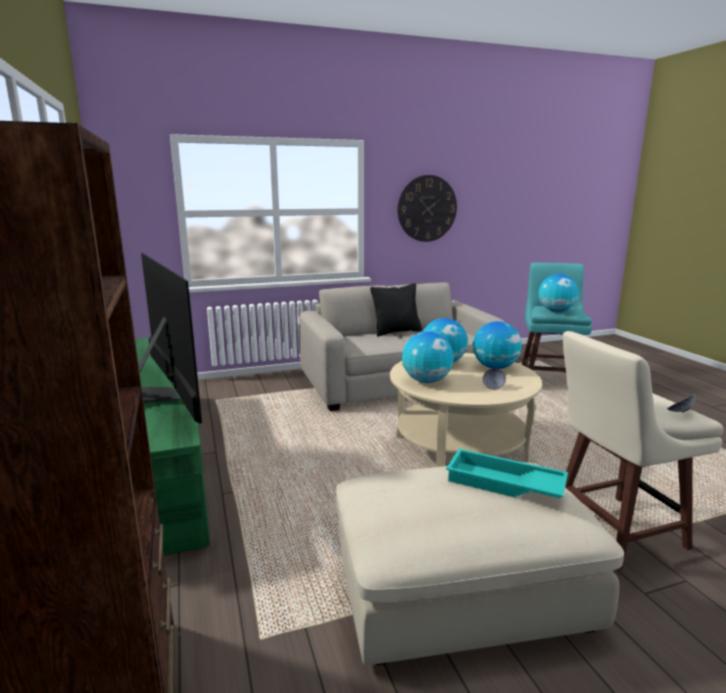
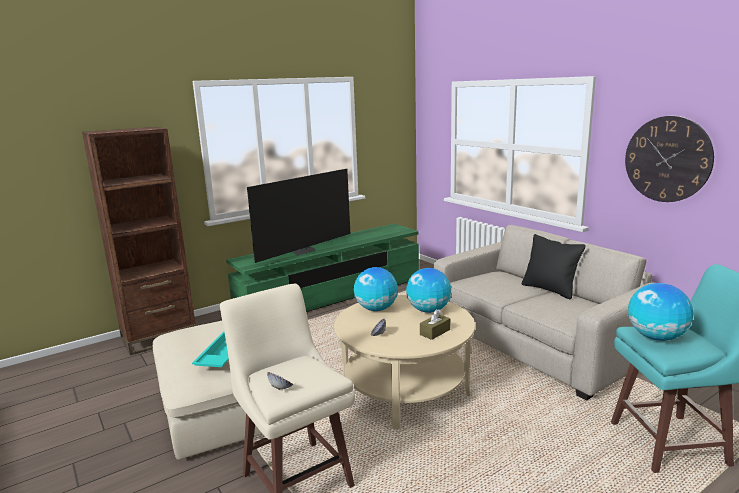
camera: 75 degrees right, 0 degrees up
globe [473,321,522,369] -> brown tissue box [420,309,450,340]

